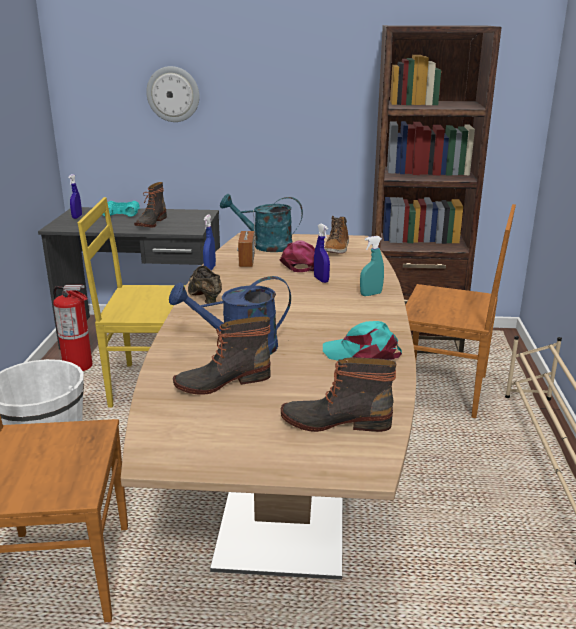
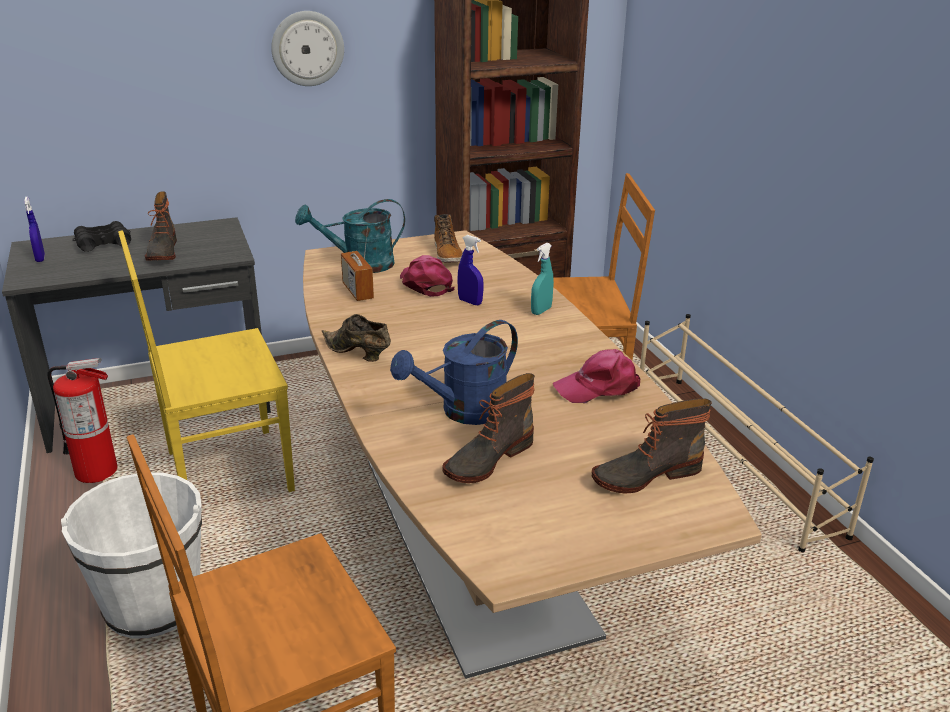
camera: 25 degrees left, 5 degrees up
turquoise binoculars [102,201,140,217] -> black binoculars [73,221,131,252]
wall clock [146,66,199,122] -> wall clock moved to [271,11,344,86]
blue spray bottle [203,214,216,270] -> none
turquoise cap [323,321,402,361] -> pink cap [553,349,640,403]

